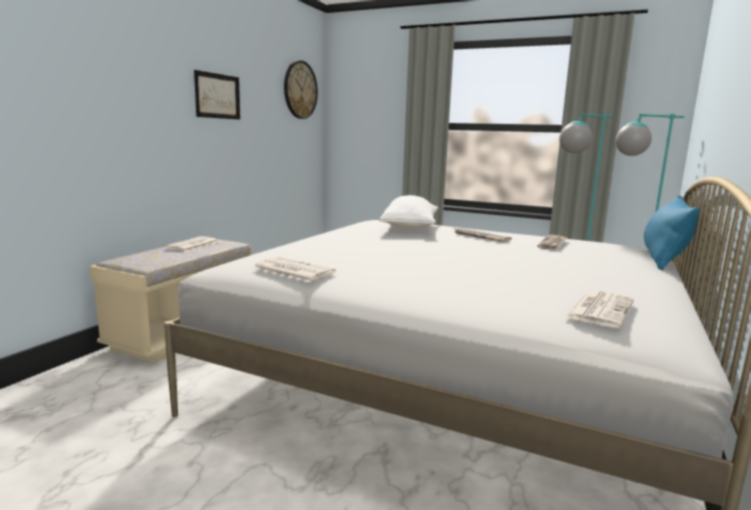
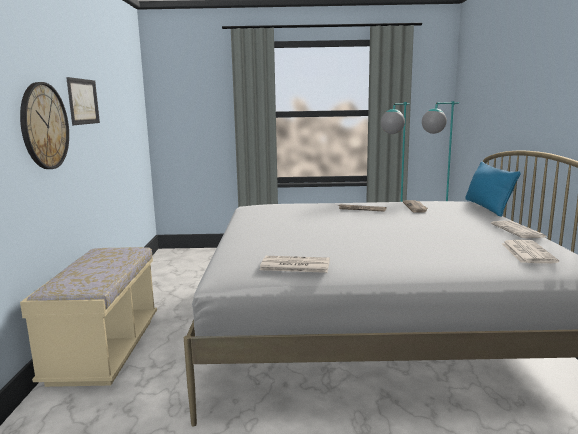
camera: 25 degrees left, 0 degrees up
newspaper [163,236,219,251] -> newspaper moved to [491,221,546,238]
wall clock [284,60,318,119] -> wall clock moved to [20,82,69,169]
white pillow [379,195,438,230] -> none

